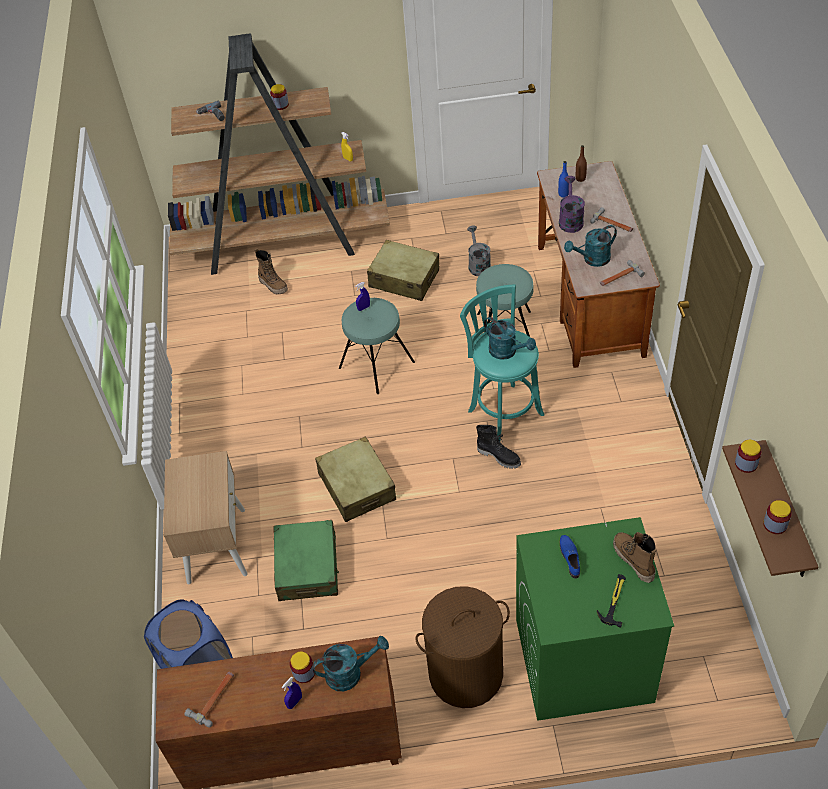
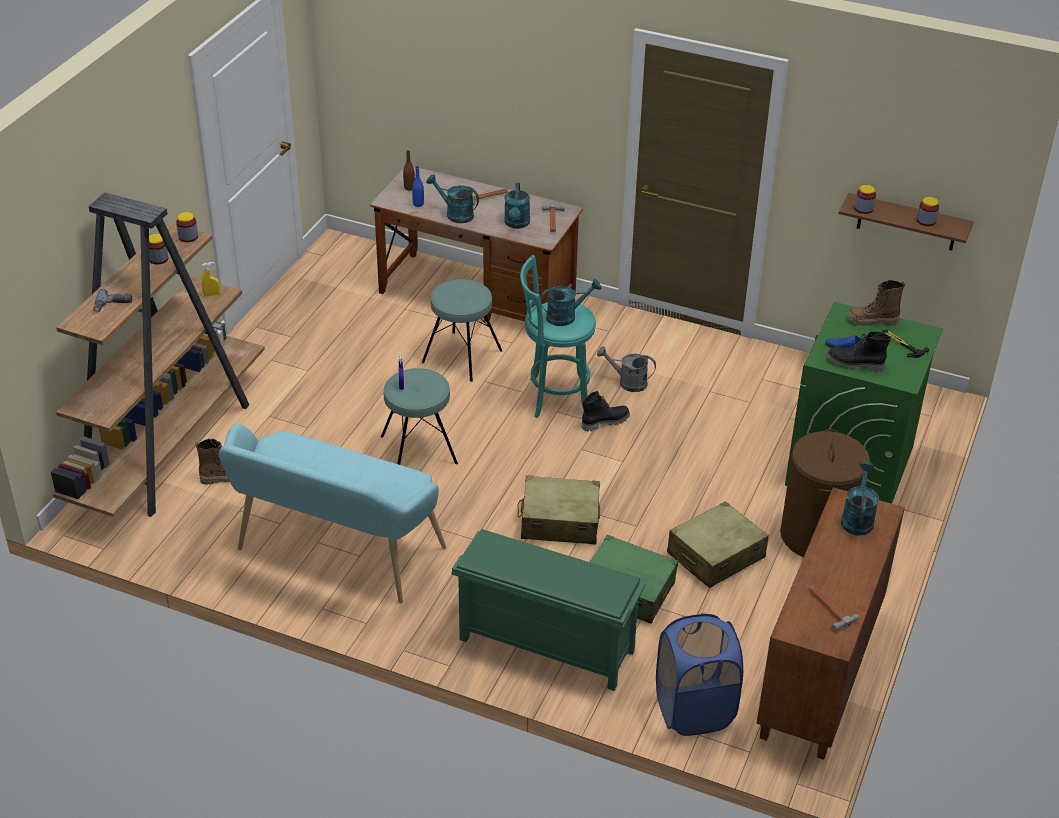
camera: 65 degrees left, 10 degrees down
beige nightstand [164,451,248,584] -> green shoe rack [451,529,646,691]
blue spray bottle [282,676,302,709] -> none
jar [290,651,315,683] -> jar moved to [176,212,198,242]
beige suitcase [367,240,439,301] -> beige suitcase moved to [667,501,769,588]
grey watering can [467,225,491,276] -> grey watering can moved to [597,346,656,392]
purple watering can [559,176,585,233] -> turquoise watering can [426,174,479,223]
none -> turquoise bench [219,424,446,603]
none -> black boot [826,332,891,372]

